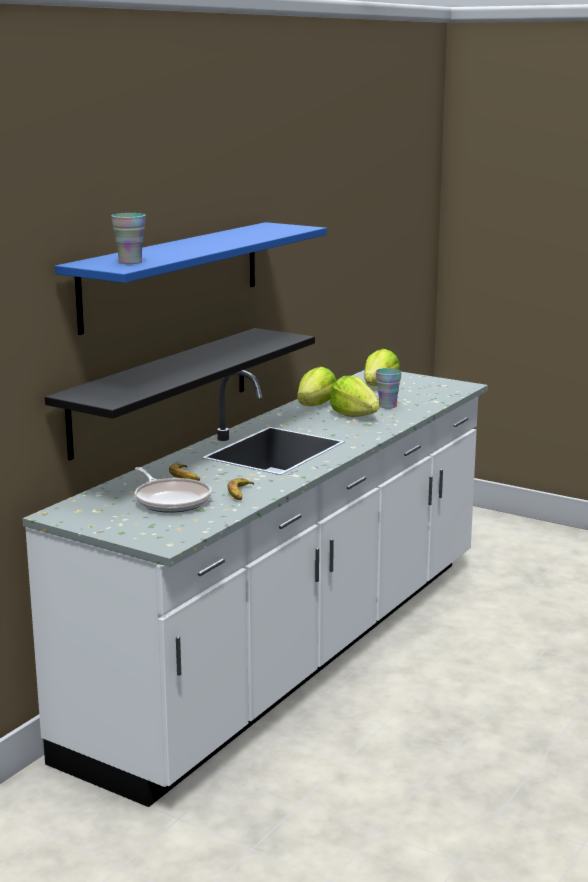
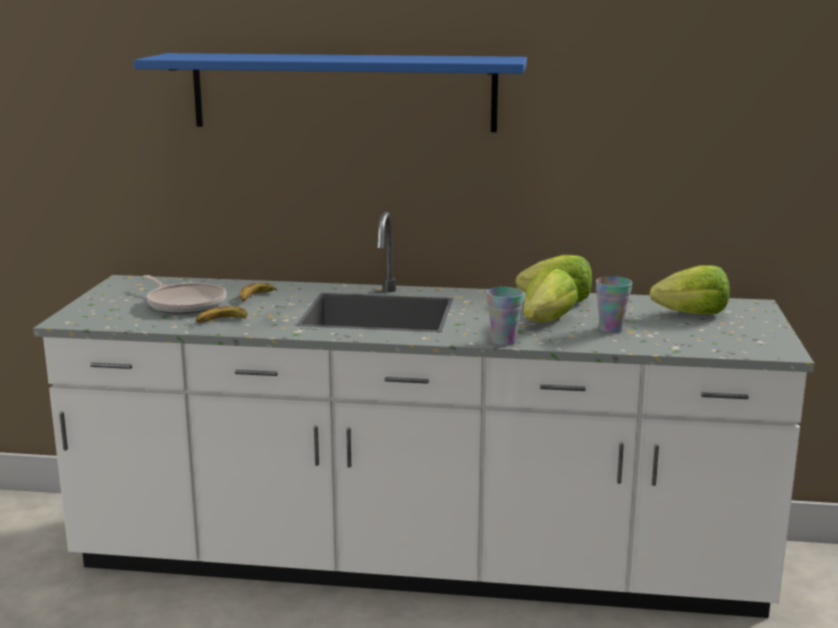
camera: 65 degrees right, 0 degrees up
black shelf [45,328,315,460] -> none
cup [111,213,145,264] -> cup moved to [487,287,524,345]
frying pan [135,467,212,513] -> frying pan turned 75 degrees counterclockwise [143,275,226,314]

